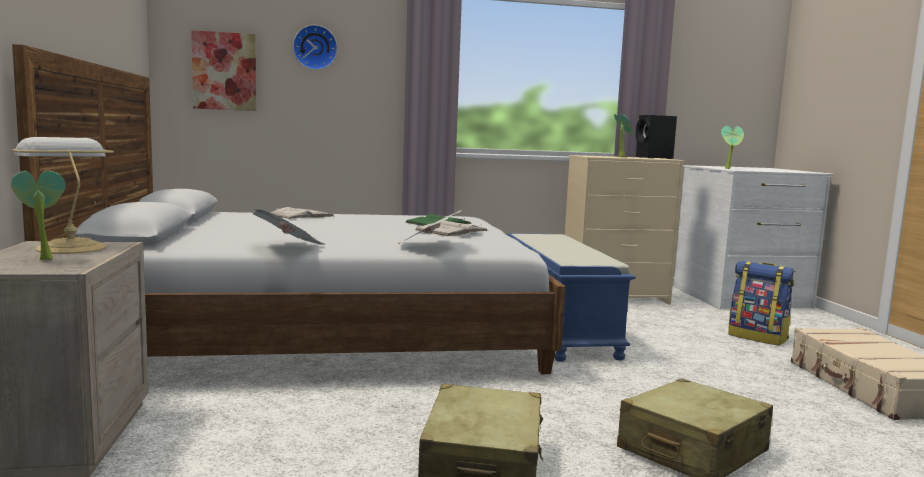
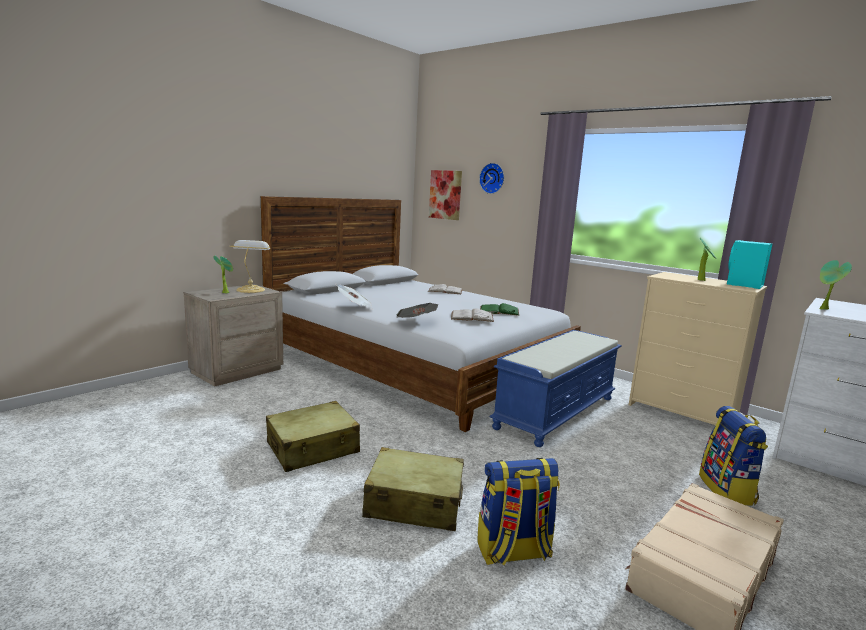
camera: 50 degrees right, 5 degrees up
black speaker [636,115,677,159] -> turquoise speaker [727,240,773,289]
none -> backpack [477,458,560,565]

